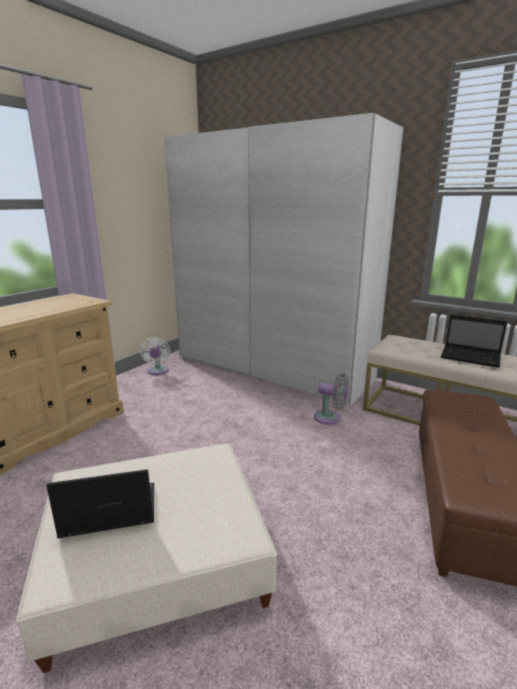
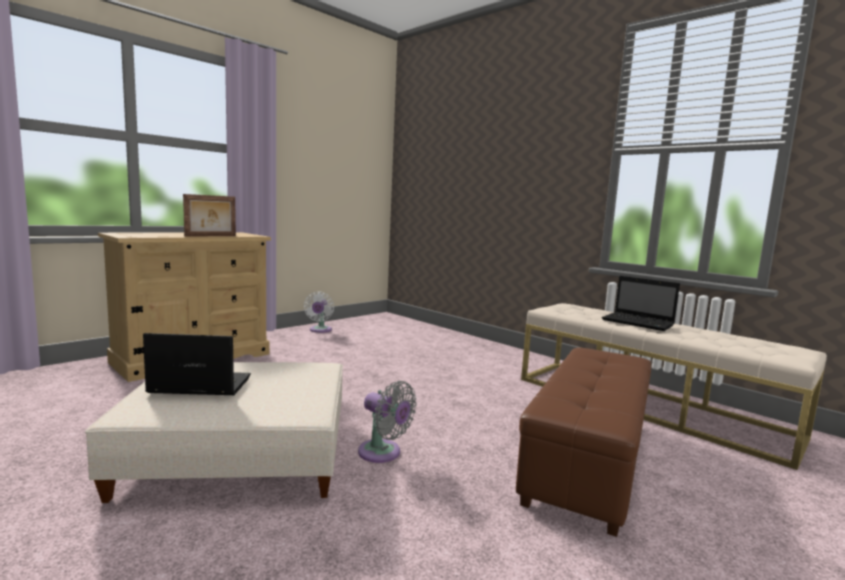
camera: 10 degrees right, 10 degrees down
white wardrobe [165,113,403,406] -> none
grey fan [314,374,349,425] -> grey fan moved to [358,381,417,463]
none -> picture frame [183,194,236,237]

